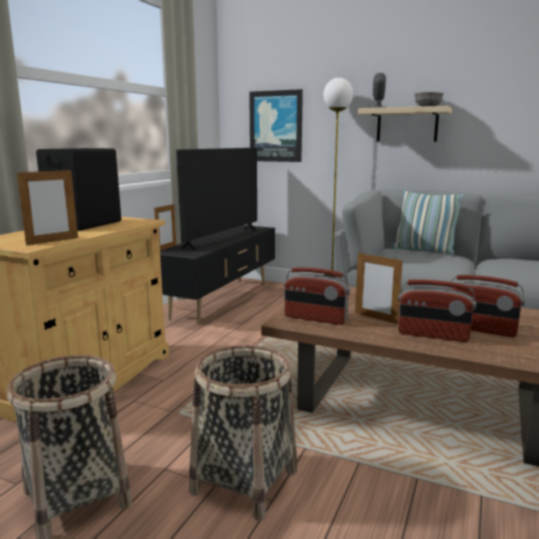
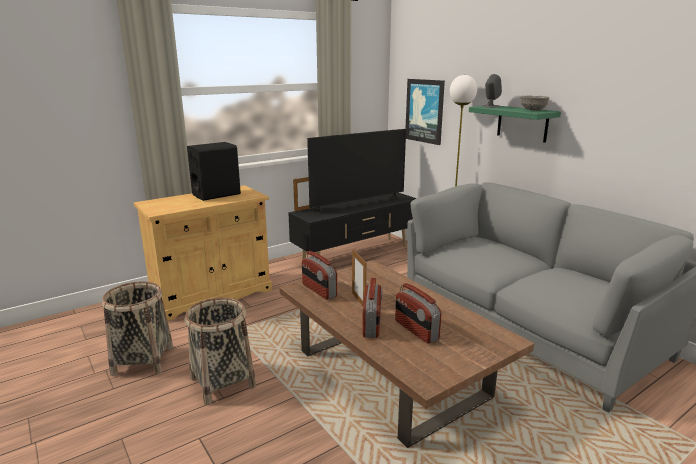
camera: 30 degrees right, 5 degrees up
picture frame [17,168,78,246] -> none
beige shelf [358,106,452,142] -> green shelf [469,106,561,143]
pillow [392,190,464,255] -> none
radio [398,280,476,342] -> radio turned 135 degrees counterclockwise [362,278,382,338]

